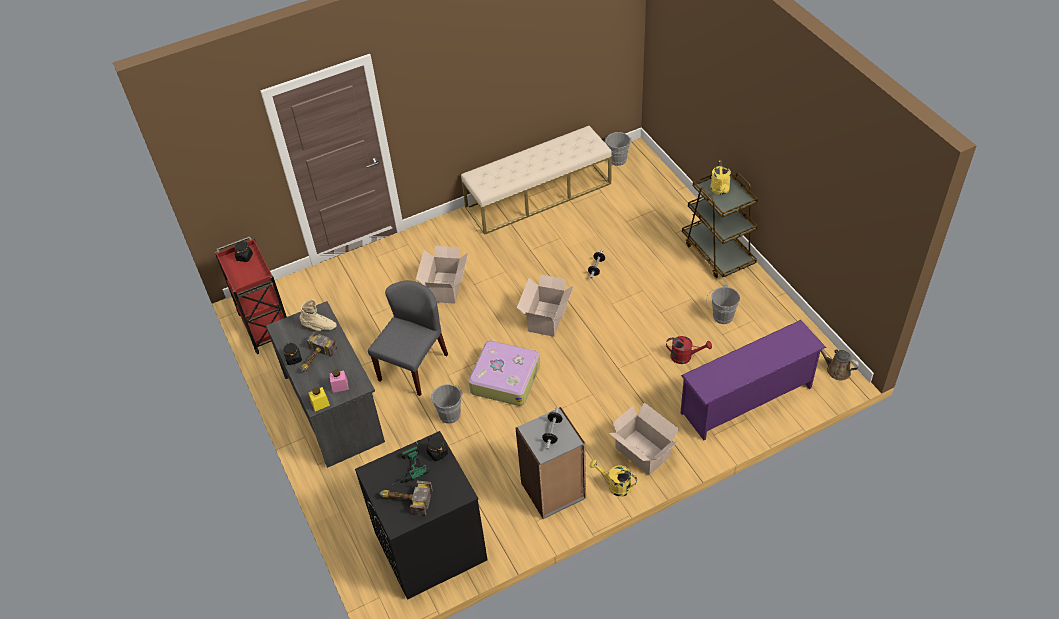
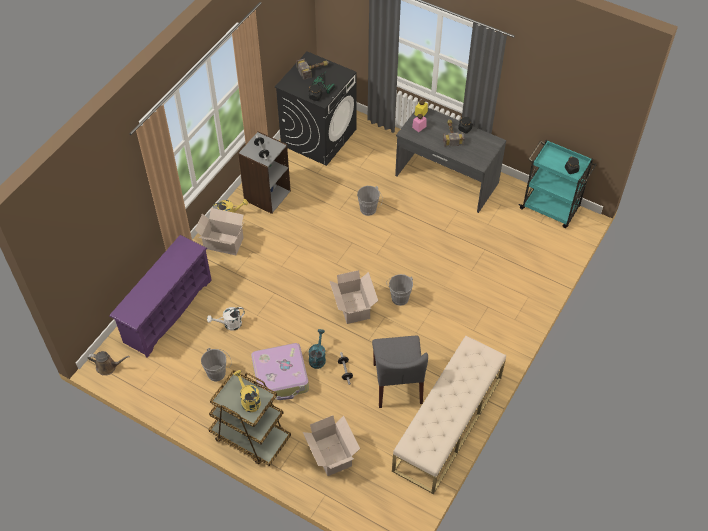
camera: 145 degrees right, 5 degrees up
red cart [215,236,287,354] -> turquoise cart [518,140,597,228]
beige boot [299,299,337,331] -> none
grey chair [368,281,448,396] -> grey chair moved to [372,336,428,408]
cardboard box [416,246,468,304] -> cardboard box moved to [303,415,360,476]
suitcase [469,340,540,406] -> suitcase moved to [251,343,309,400]
grey bucket [605,132,632,166] -> grey bucket moved to [386,274,413,306]
red watering can [666,336,712,364] -> white watering can [207,307,245,331]
none -> turquoise watering can [309,329,326,369]

